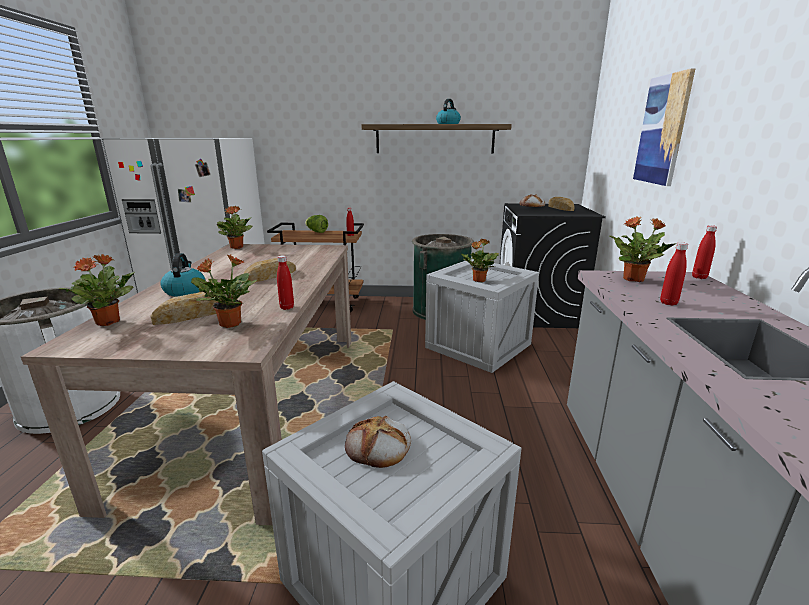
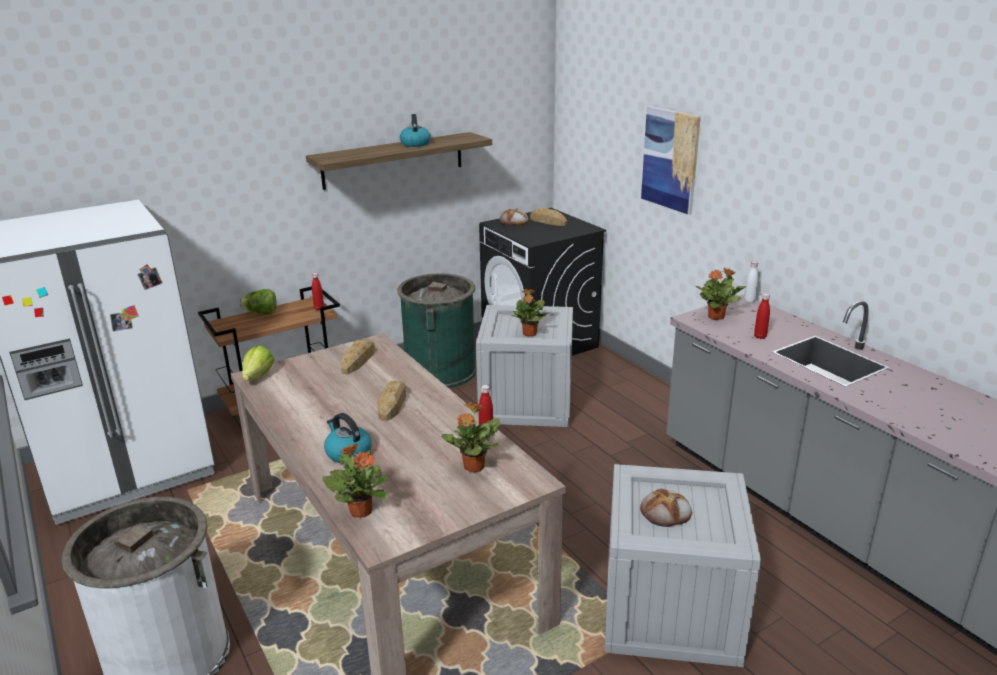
camera: 35 degrees left, 5 degrees up
bread [150,292,221,325] -> bread moved to [341,340,375,374]
potted plant [217,206,252,249] -> lettuce [242,345,274,381]
red bottle [692,225,717,279] -> white bottle [744,261,758,303]

